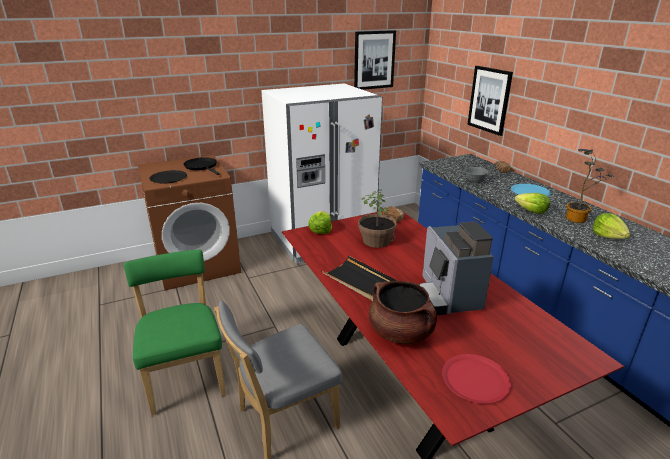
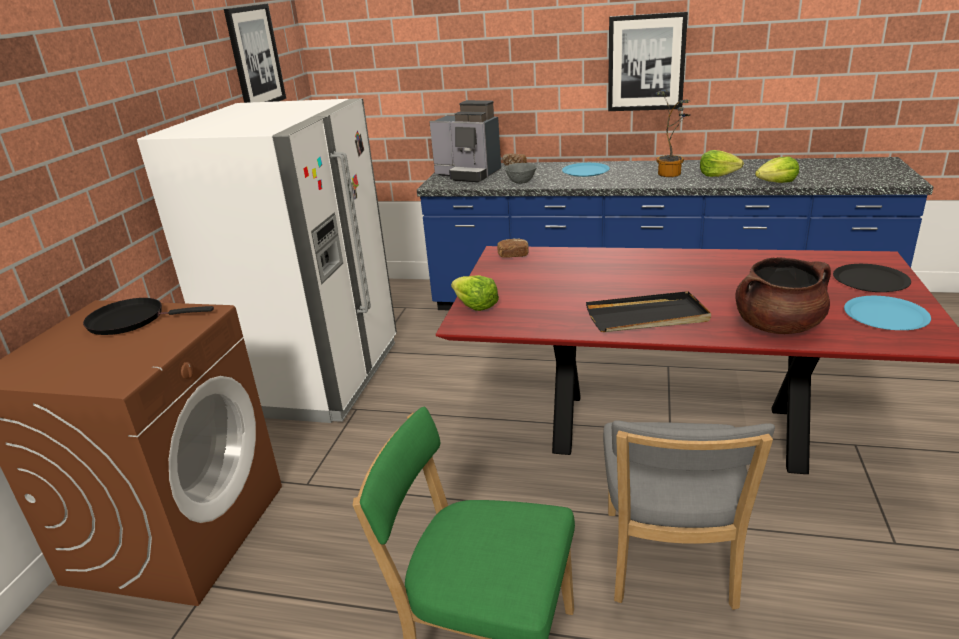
camera: 50 degrees left, 0 degrees up
black plate [149,170,187,184] -> black plate moved to [833,264,911,292]
potted plant [358,190,397,248] -> none
coffee machine [419,221,494,315] -> coffee machine moved to [429,100,501,183]
red plate [442,354,511,404] -> blue plate [844,296,931,330]
picture [467,66,513,136] -> picture moved to [608,12,688,111]
lettuce [515,193,550,214] -> lettuce moved to [755,156,799,183]

